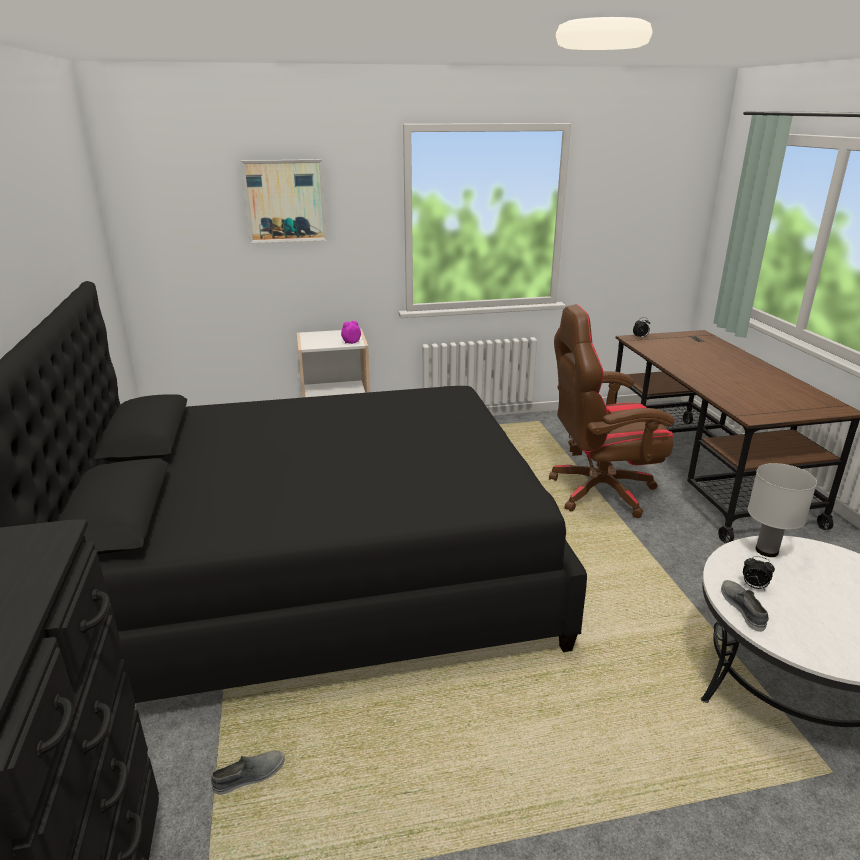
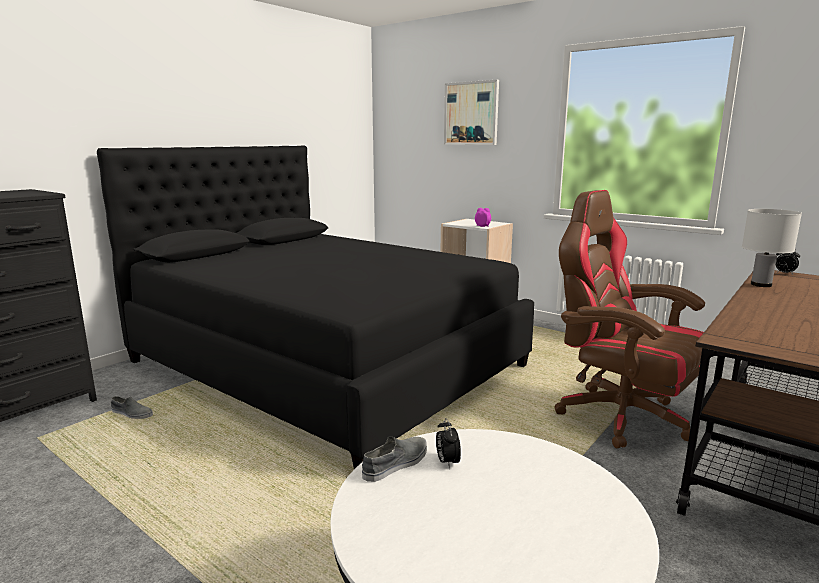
camera: 50 degrees right, 10 degrees down
white table lamp [748,463,817,557] -> white table lamp moved to [742,209,802,287]

